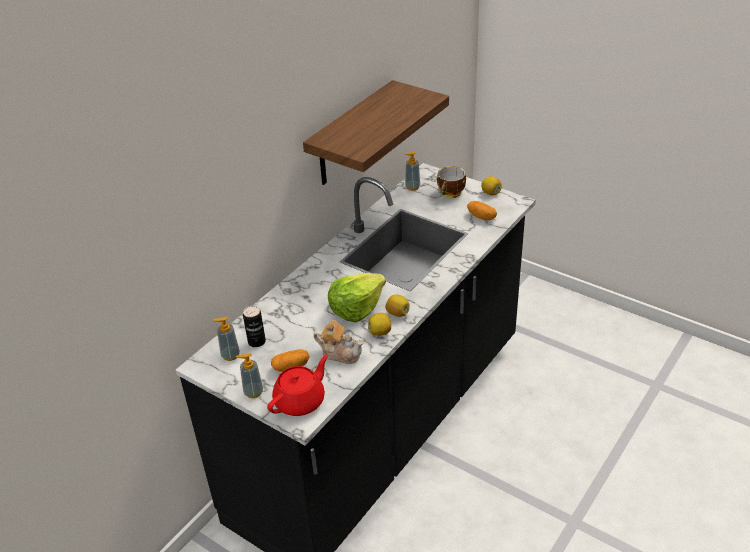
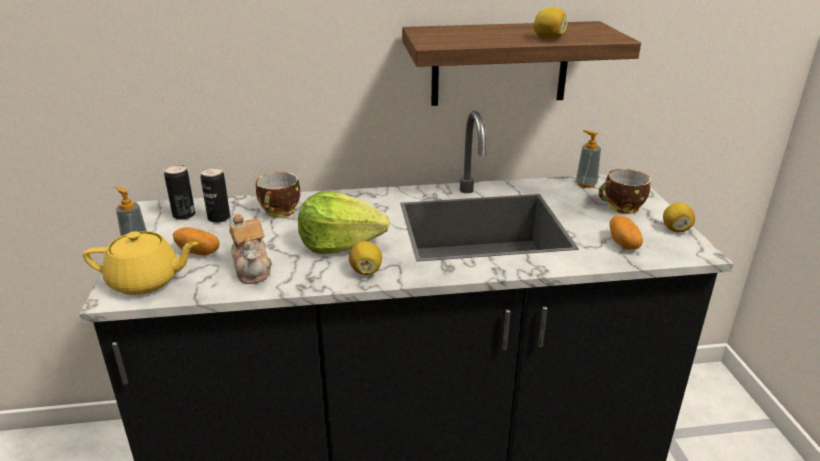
camera: 45 degrees right, 10 degrees down
soap dispenser [213,317,240,361] -> can [164,165,195,220]
red teapot [268,355,328,416] -> yellow teapot [83,231,198,295]
lemon [368,313,391,336] -> lemon moved to [534,7,568,39]
none -> cup [256,172,300,217]

